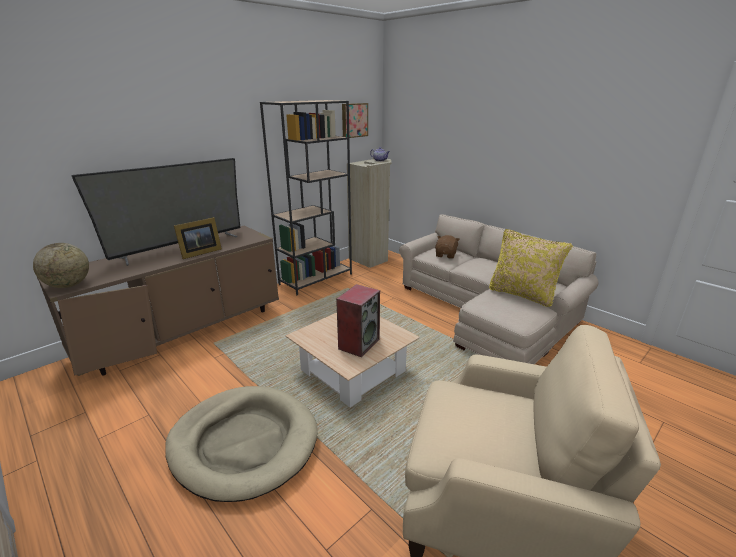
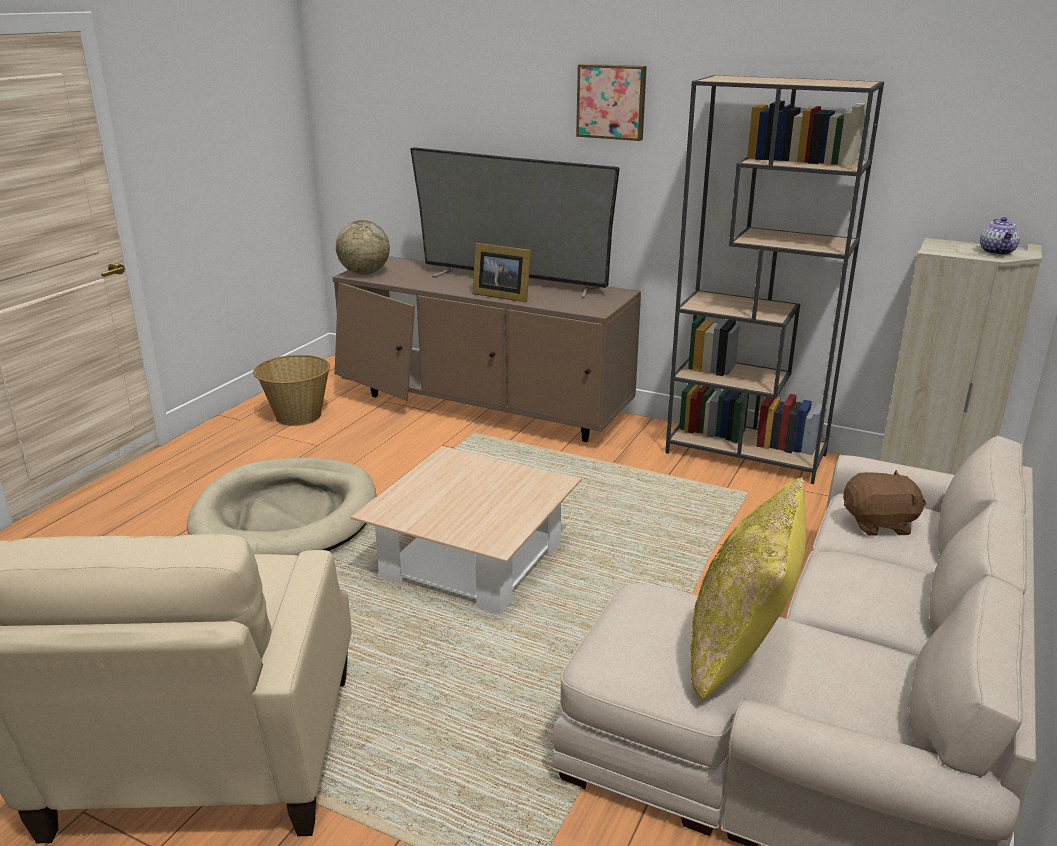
camera: 70 degrees right, 0 degrees up
speaker [336,284,380,357] -> none
picture [342,103,368,138] -> picture moved to [576,64,647,141]
none -> basket [253,355,330,426]

